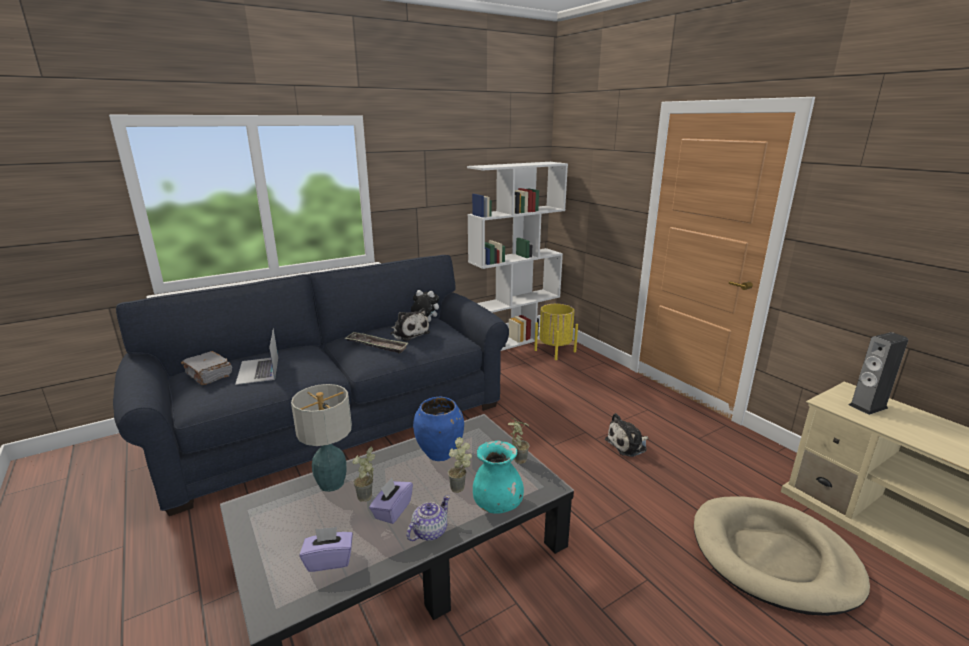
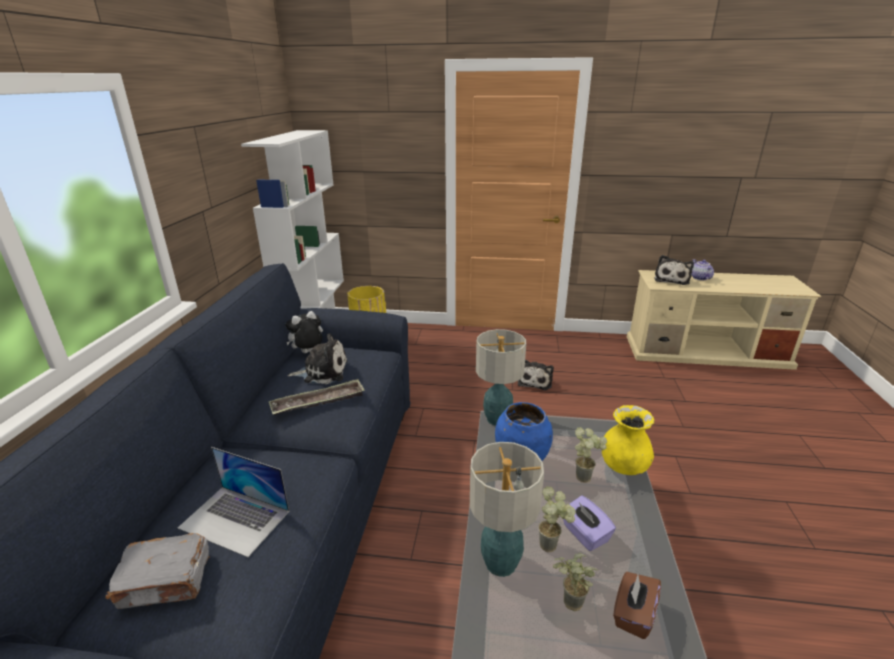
camera: 50 degrees left, 5 degrees up
purple tissue box [300,527,353,572] -> brown tissue box [613,572,661,639]
teapot [407,495,450,541] -> teapot moved to [691,259,714,280]
turquoise vase [473,441,524,514] -> yellow vase [602,405,655,475]
potted plant [508,418,530,464] -> potted plant moved to [553,553,598,611]
beige dog bed [694,496,870,616] -> none
speaker [849,332,908,415] -> plush toy [654,255,694,285]
none -> table lamp [476,329,526,426]

